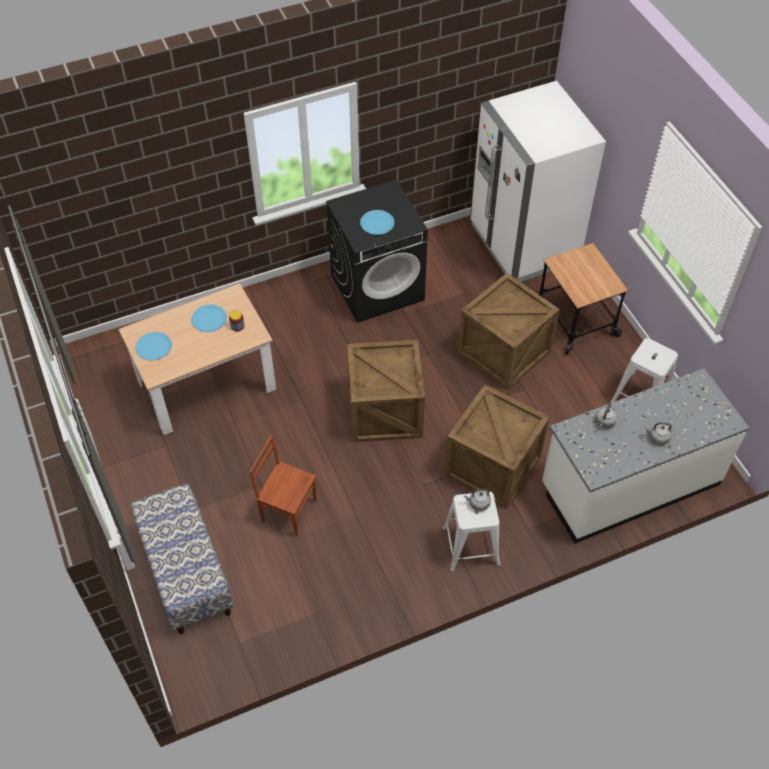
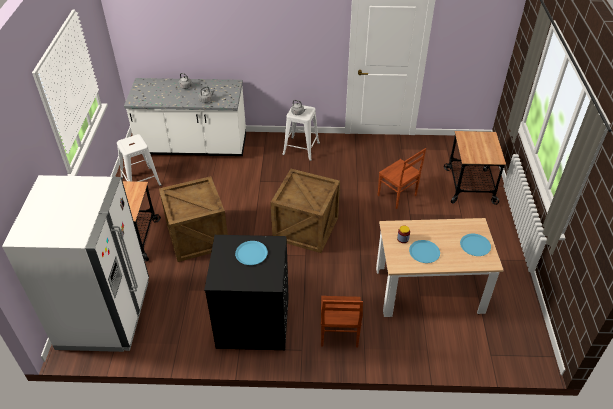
camera: 155 degrees left, 10 degrees down
bench [131,484,234,634] -> cart [444,131,506,205]
crate [444,385,550,509] -> none
none -> brown chair [321,296,363,347]

